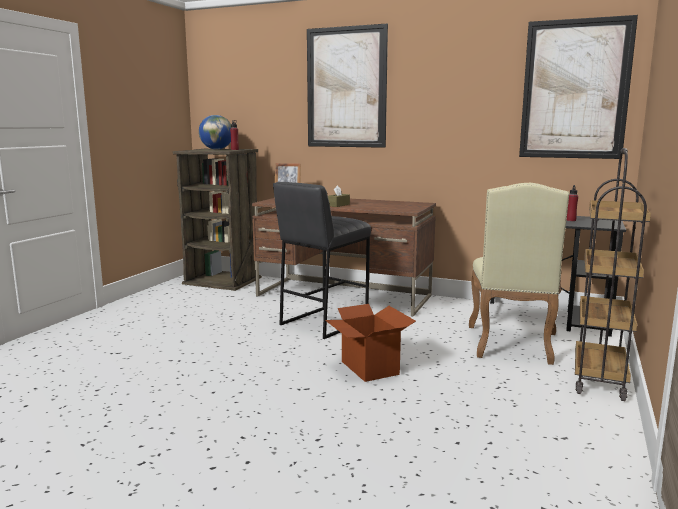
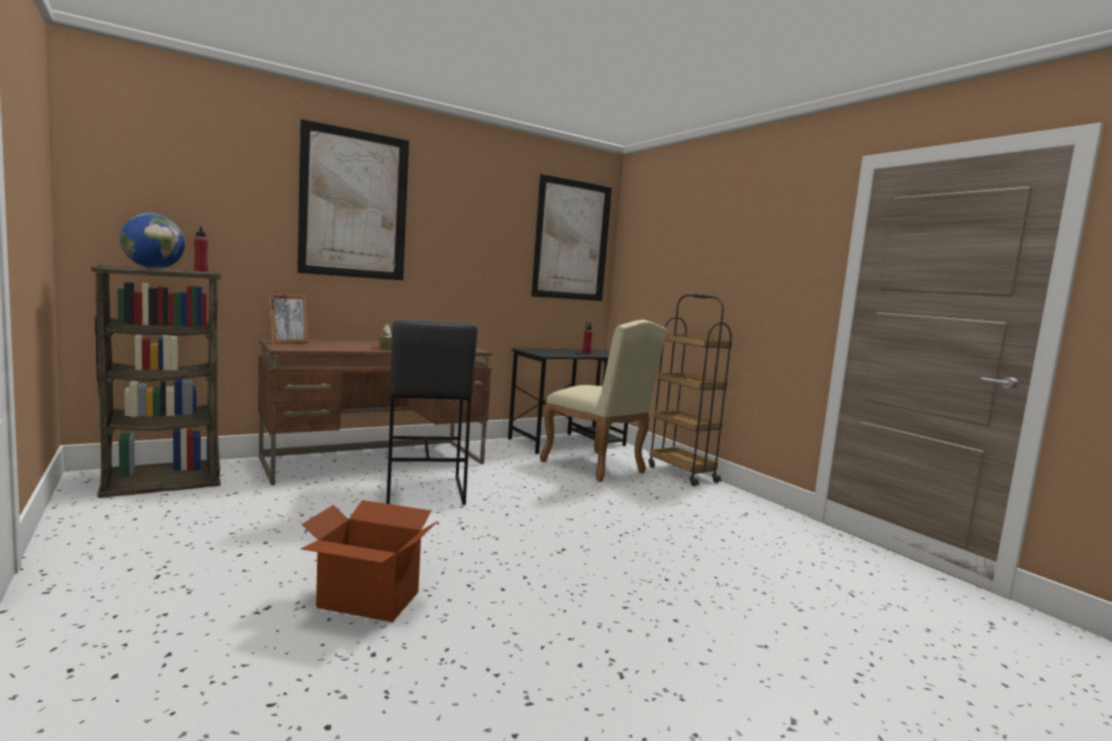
camera: 55 degrees left, 5 degrees down
cardboard box [325,304,416,382] -> cardboard box moved to [301,500,438,622]

